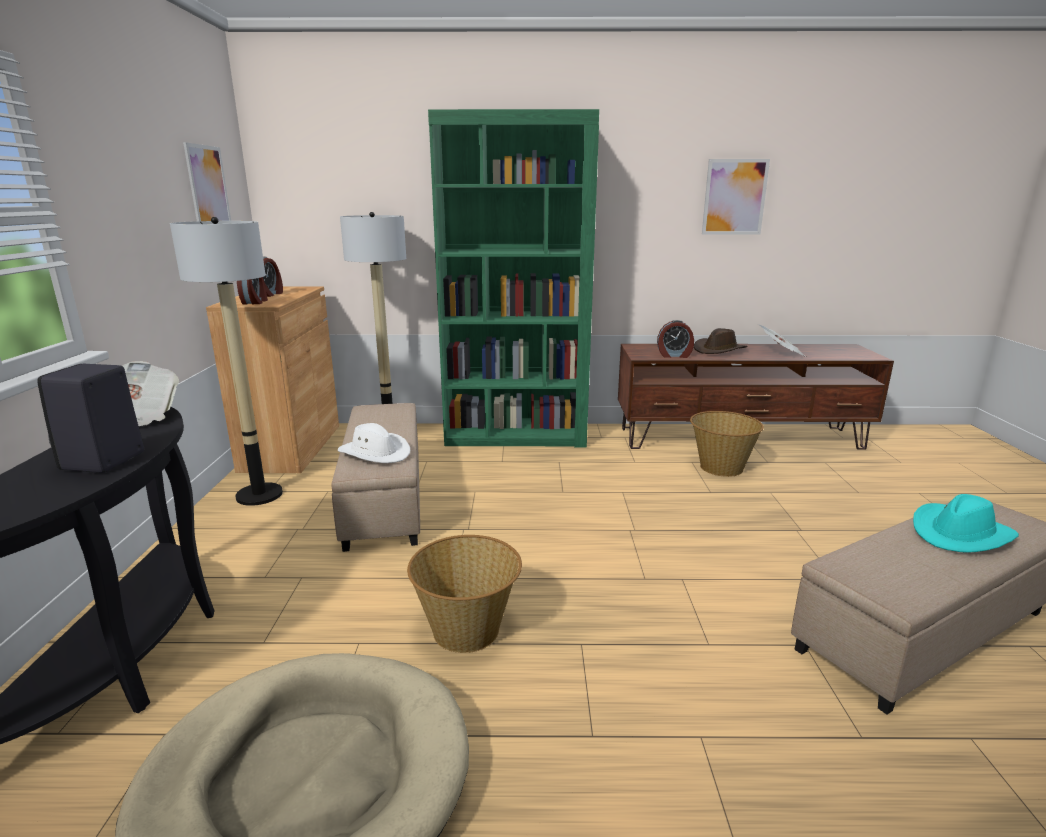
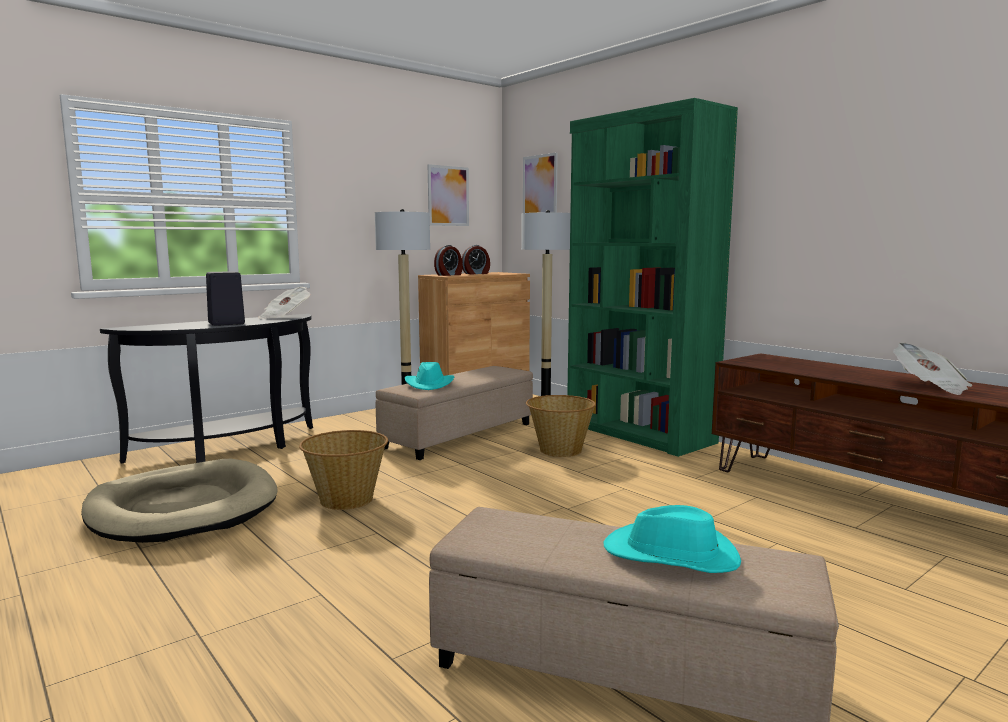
camera: 50 degrees right, 10 degrees down
white hat [338,423,410,463] -> turquoise hat [405,362,454,390]
alarm clock [657,320,694,358] -> none
basket [690,411,764,477] -> basket moved to [526,395,596,457]
brown hat [694,328,748,354] -> none
picture [702,159,770,235] -> picture moved to [523,152,558,213]

